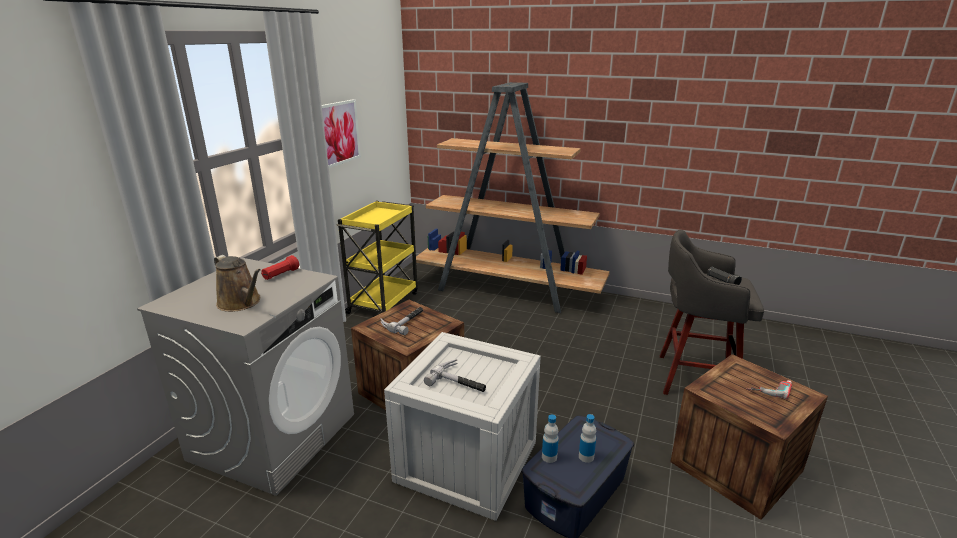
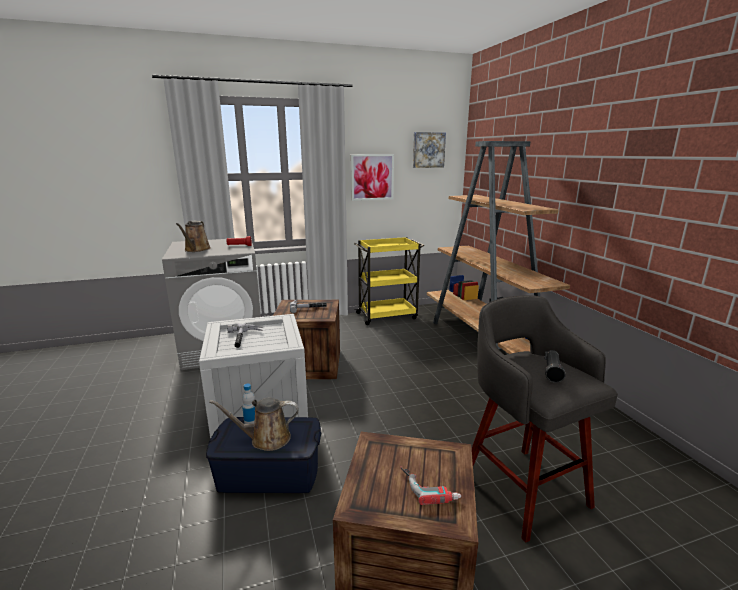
camera: 50 degrees right, 5 degrees down
bottle [579,414,596,463] -> brown watering can [209,398,299,451]
none -> picture [413,132,446,168]

